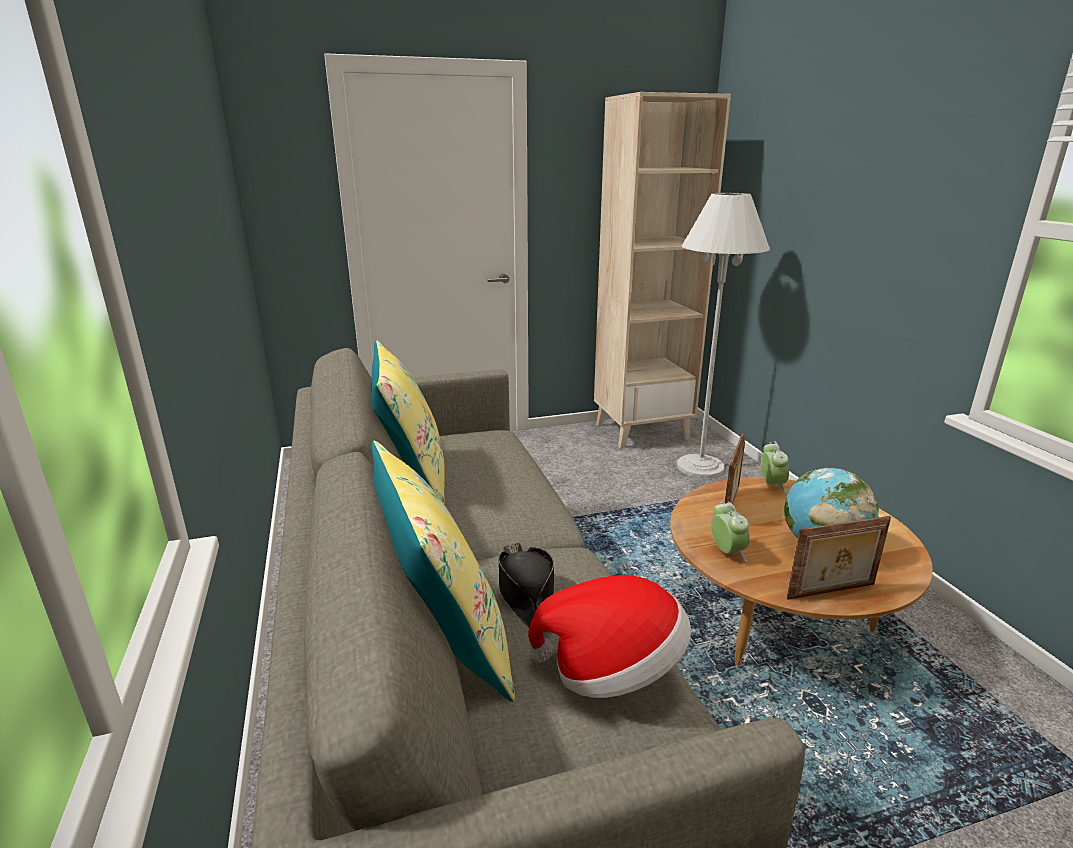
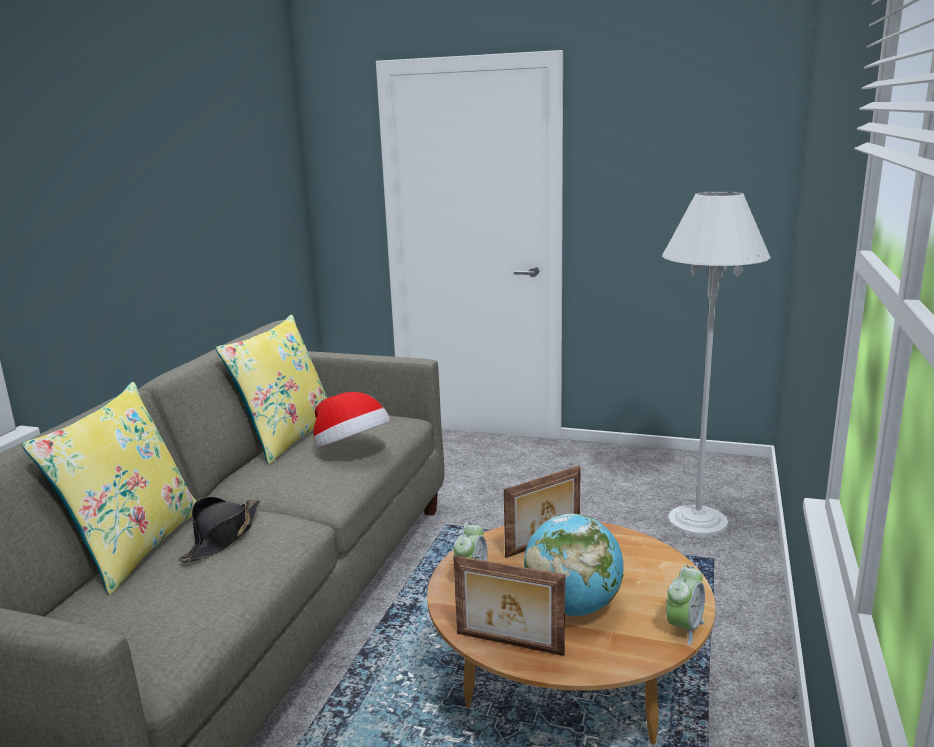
camera: 35 degrees right, 5 degrees down
hat [528,575,691,698] -> hat moved to [313,392,390,448]
beige bookcase [594,92,731,449] -> none
alarm clock [761,441,789,493] -> alarm clock moved to [666,565,705,645]

